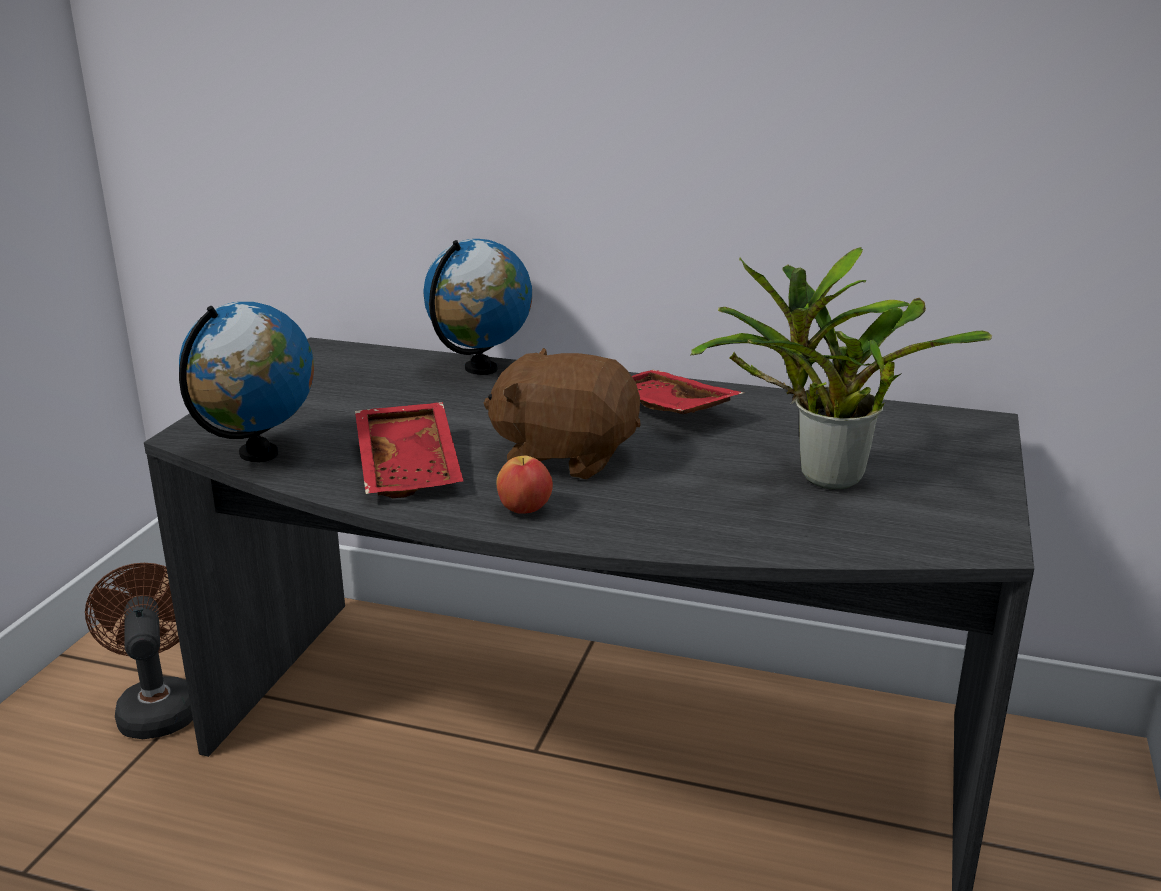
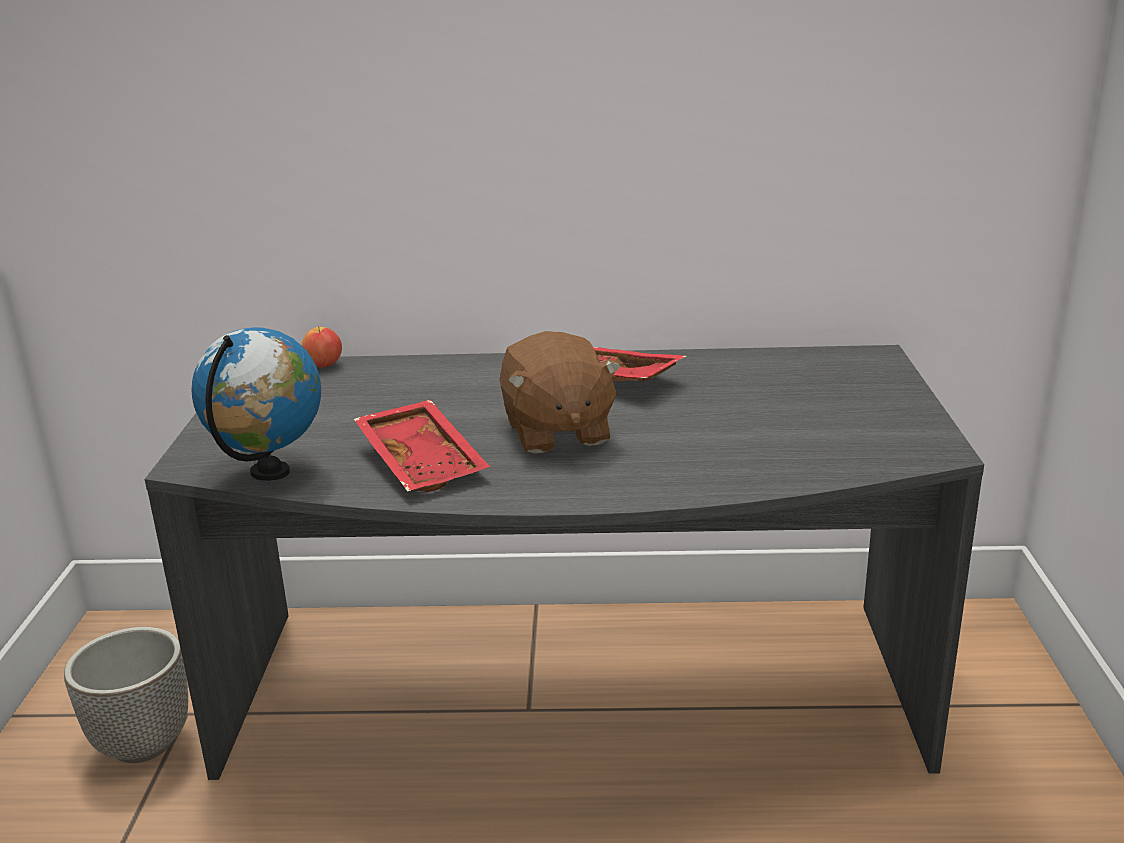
camera: 15 degrees left, 0 degrees up
brown fan [85,563,193,739] -> planter [64,627,188,763]
globe [423,239,532,375] -> none
brown plush toy [484,348,640,479] -> brown plush toy turned 105 degrees counterclockwise [499,331,622,454]
apple [497,456,553,514] -> apple moved to [301,327,342,367]
potted plant [691,247,992,490] -> none

